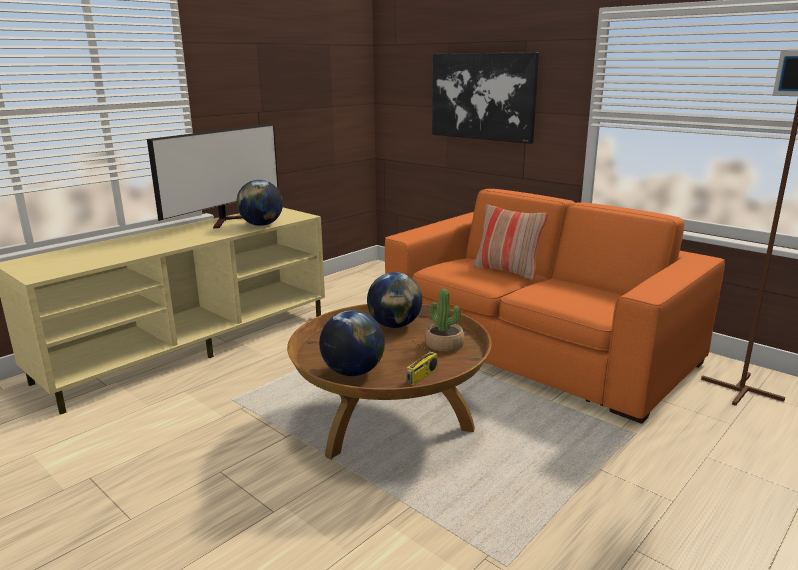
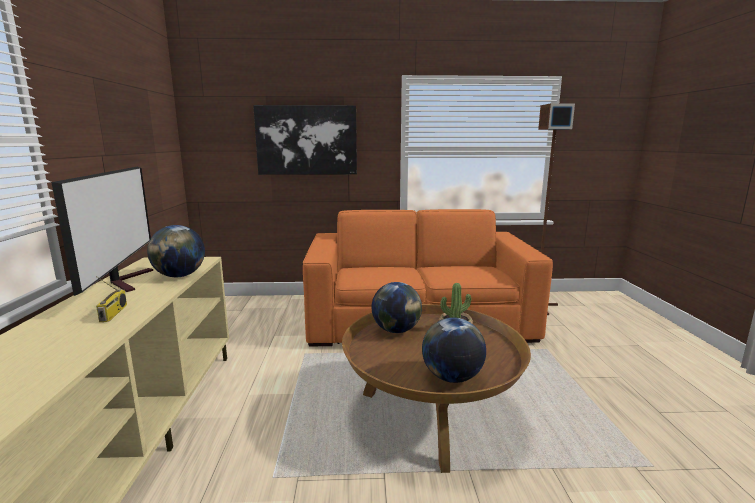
camera: 45 degrees left, 5 degrees down
radio [407,340,438,385] -> radio moved to [96,276,127,322]
pillow [473,205,548,280] -> none

